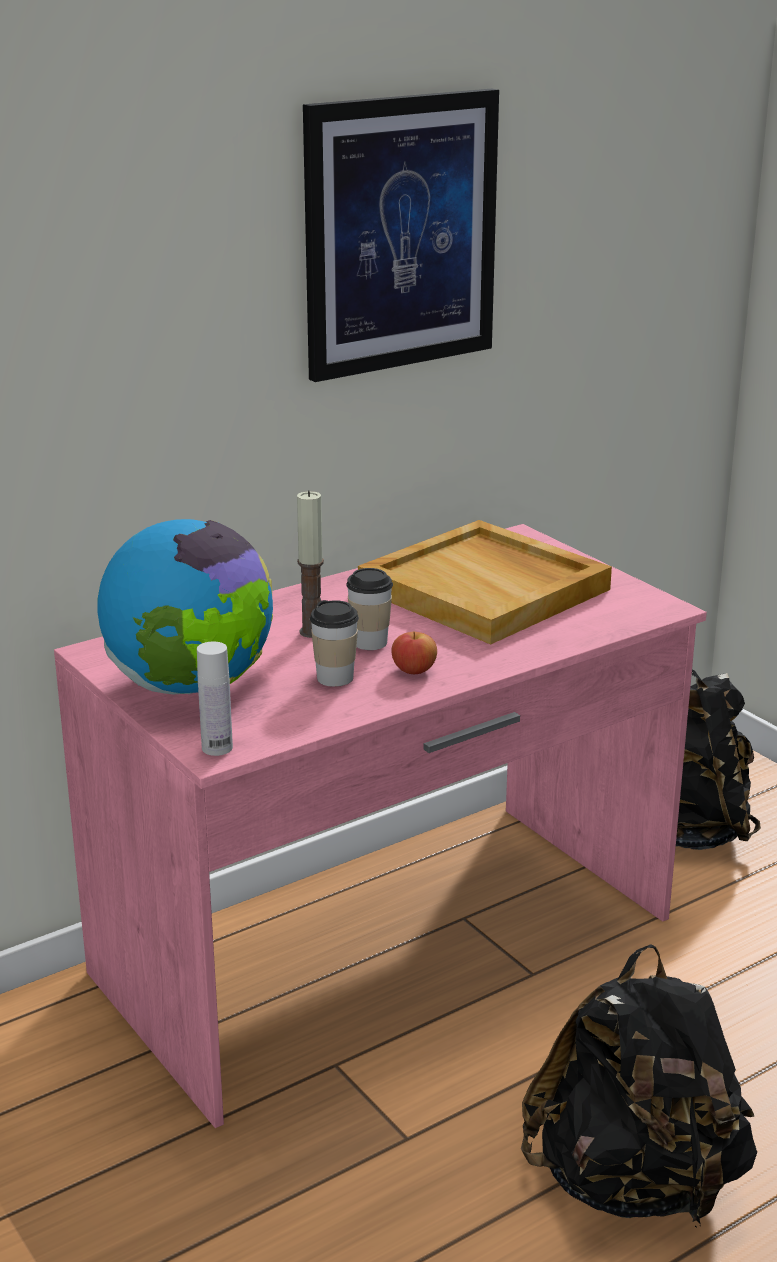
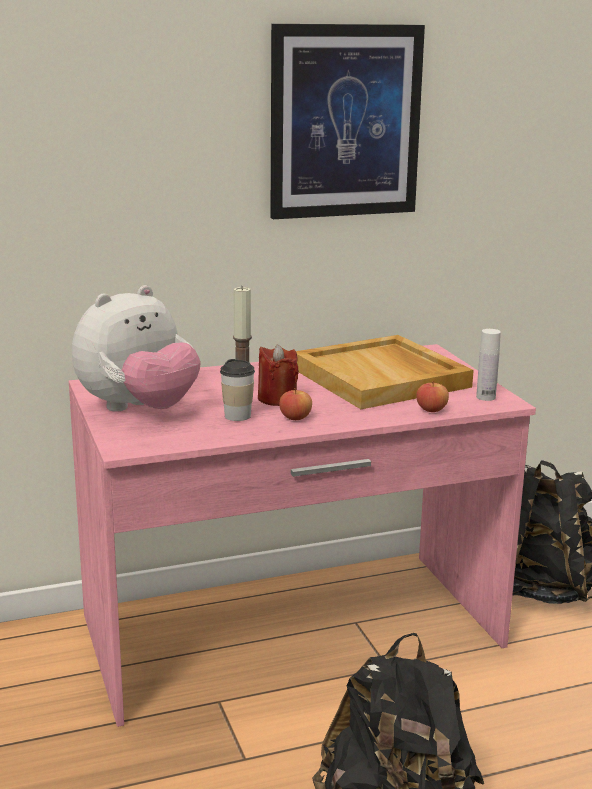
camera: 15 degrees right, 5 degrees down
globe [97,519,273,694] -> plush toy [72,285,201,412]
white bottle [197,642,233,756] -> white bottle moved to [476,329,501,401]
cup [346,568,393,650] -> red candle [258,344,299,406]
none -> apple [416,381,449,412]

